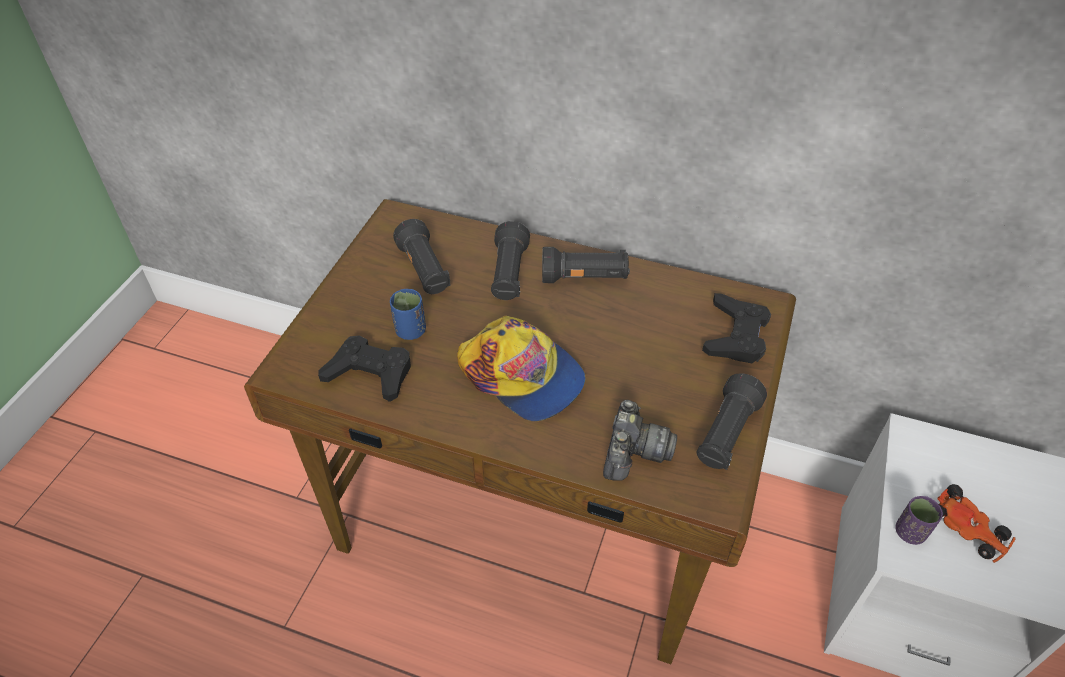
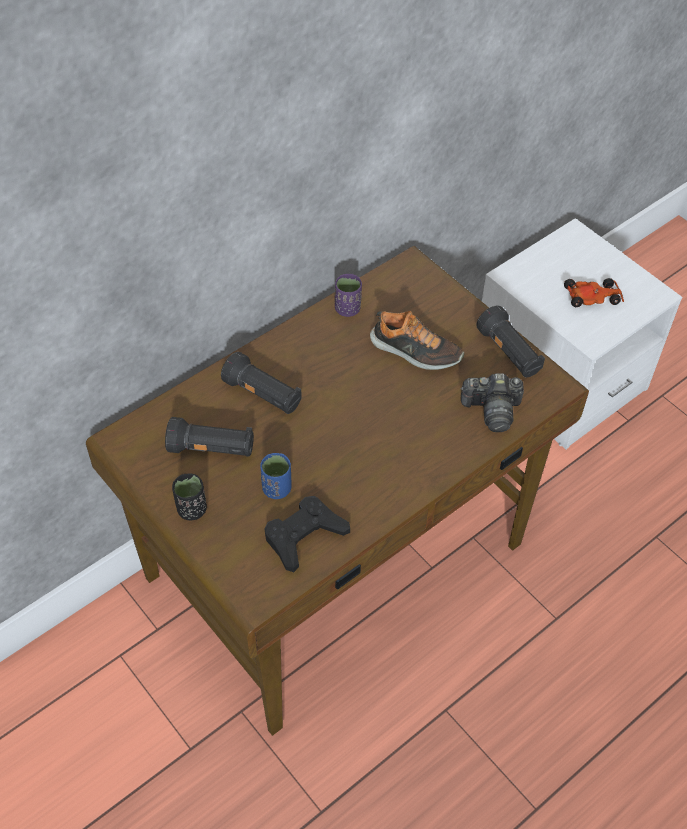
camera: 60 degrees left, 5 degrees up
cap [457,316,585,421] -> none
black flashlight [542,247,630,283] -> none
camera [603,400,677,481] -> camera turned 135 degrees clockwise [461,373,524,432]
black game controller [702,293,771,363] -> none
purple cup [895,496,943,545] -> purple cup moved to [335,274,362,317]
none -> black cup [172,473,207,520]
none -> shoe [370,311,465,370]

